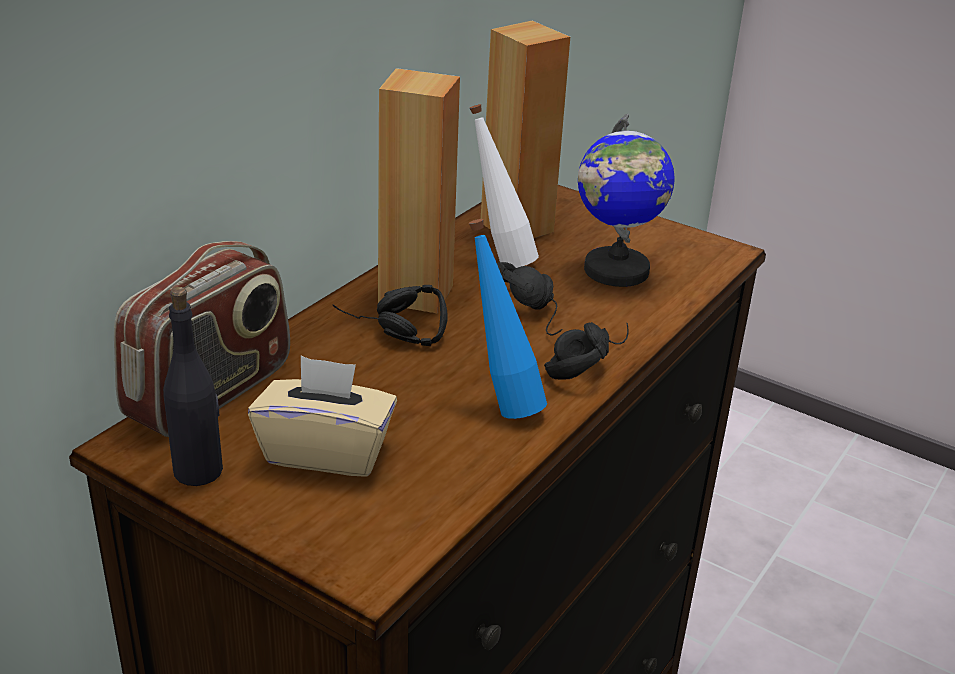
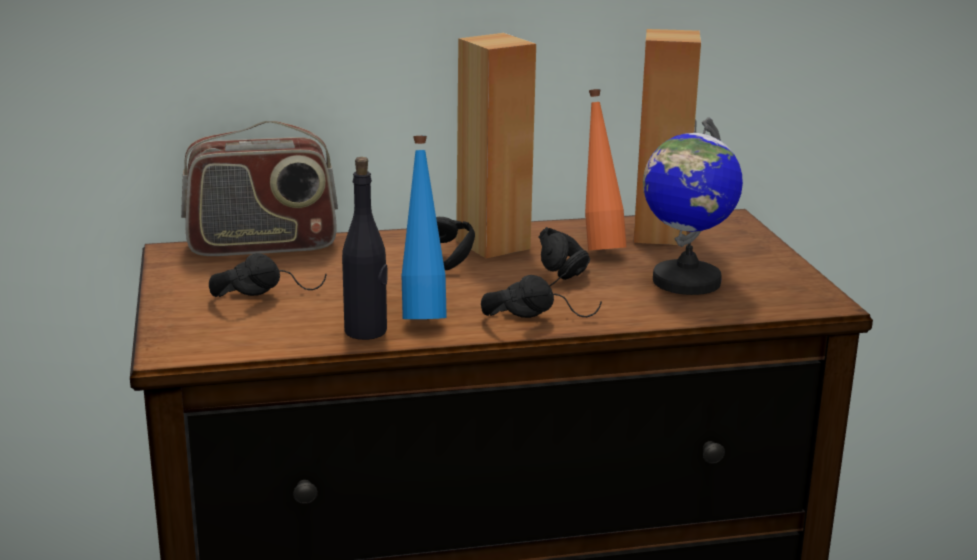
camera: 45 degrees right, 10 degrees down
black bottle [163,287,223,486] -> black bottle moved to [342,157,388,340]
beige tissue box [248,356,397,477] -> black headphones [209,253,327,297]
white bottle [469,104,539,268] -> orange bottle [585,89,627,250]

